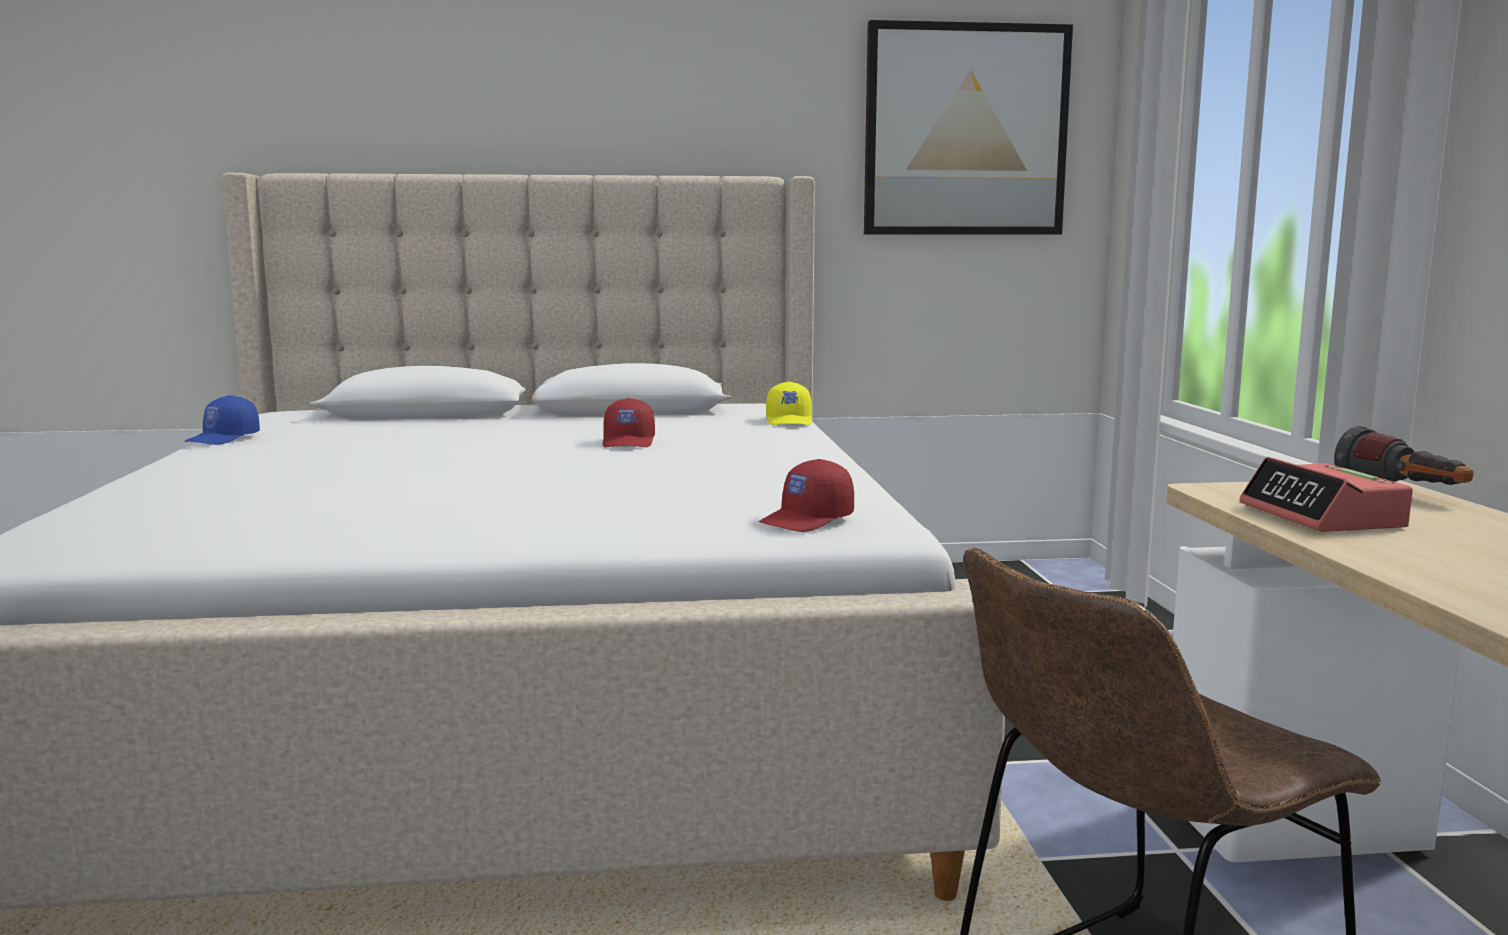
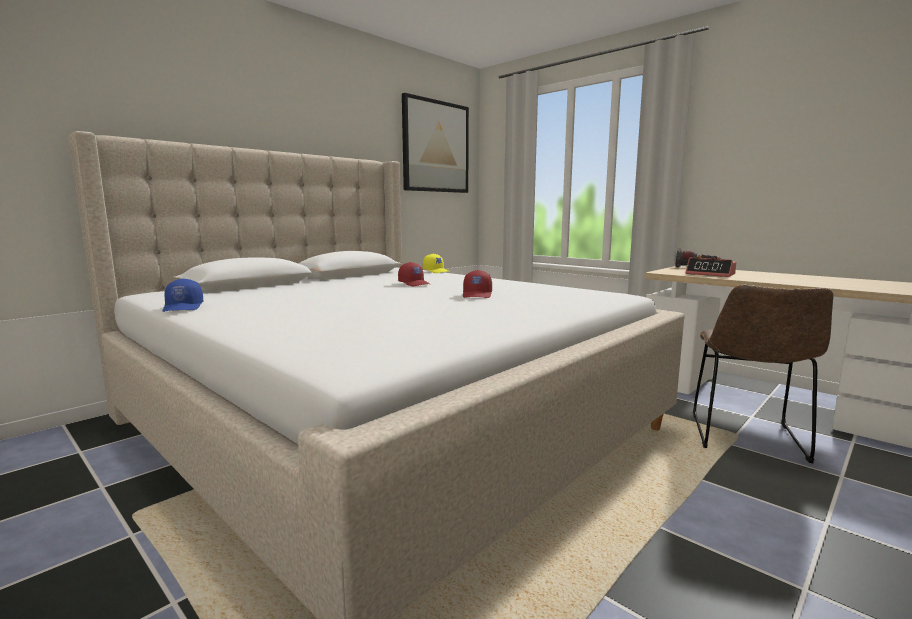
camera: 40 degrees left, 0 degrees up
red cap [759,459,854,532] -> red cap moved to [463,270,492,298]

